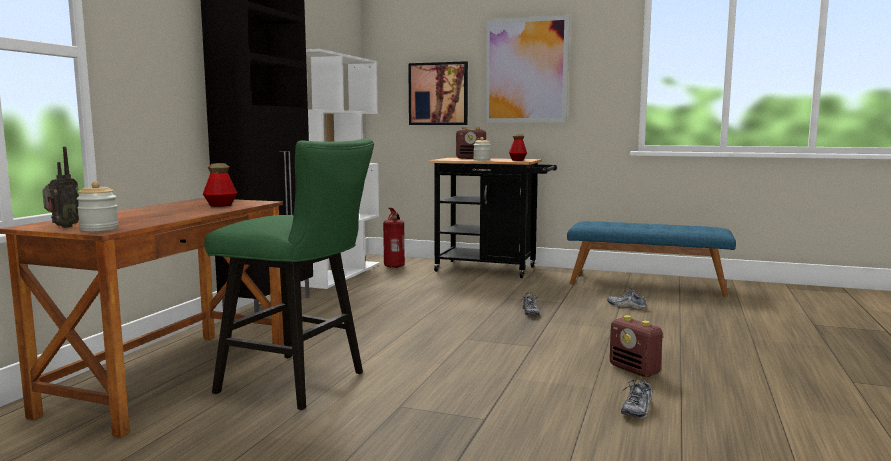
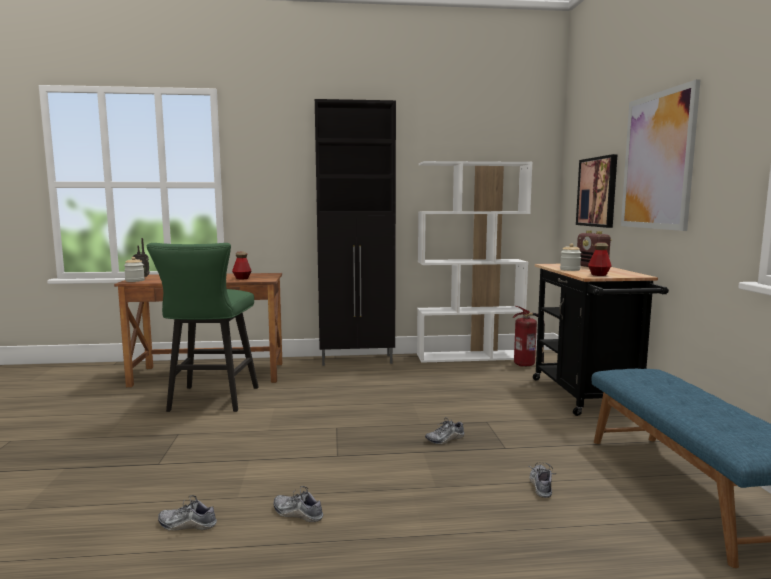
camera: 65 degrees right, 0 degrees up
radio [609,315,663,377] -> shoe [273,486,323,522]

